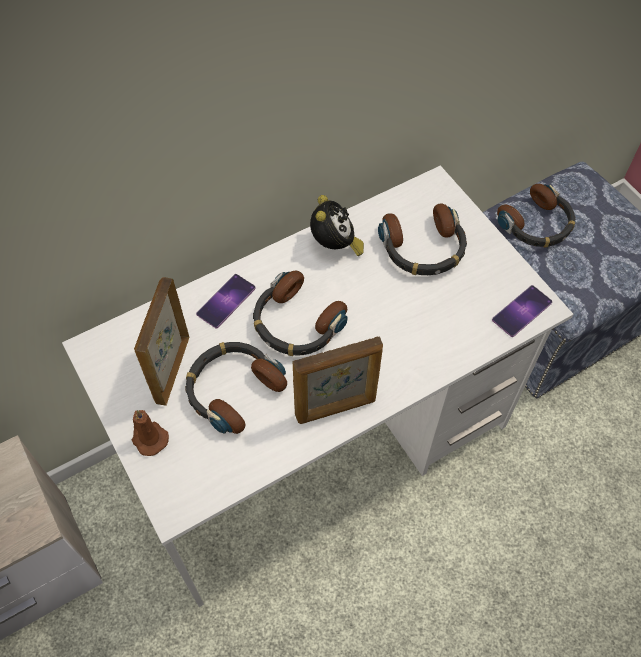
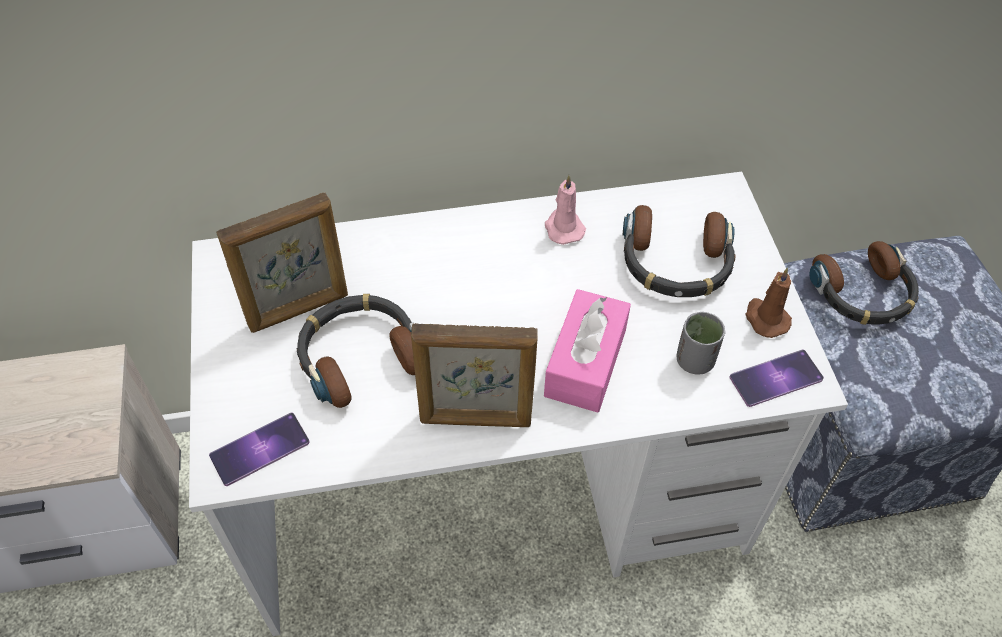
camera: 20 degrees right, 5 degrees down
brown candle [132,410,169,456] -> brown candle moved to [746,267,792,338]
picture frame [134,277,190,406] -> picture frame turned 150 degrees counterclockwise [216,193,348,333]
phone [196,274,255,328] -> phone moved to [209,412,310,486]
headphones [253,271,348,356] -> none
alarm clock [310,195,364,256] -> pink candle [545,175,586,245]
none -> pink tissue box [544,289,631,413]
none -> grey cup [676,312,726,375]

